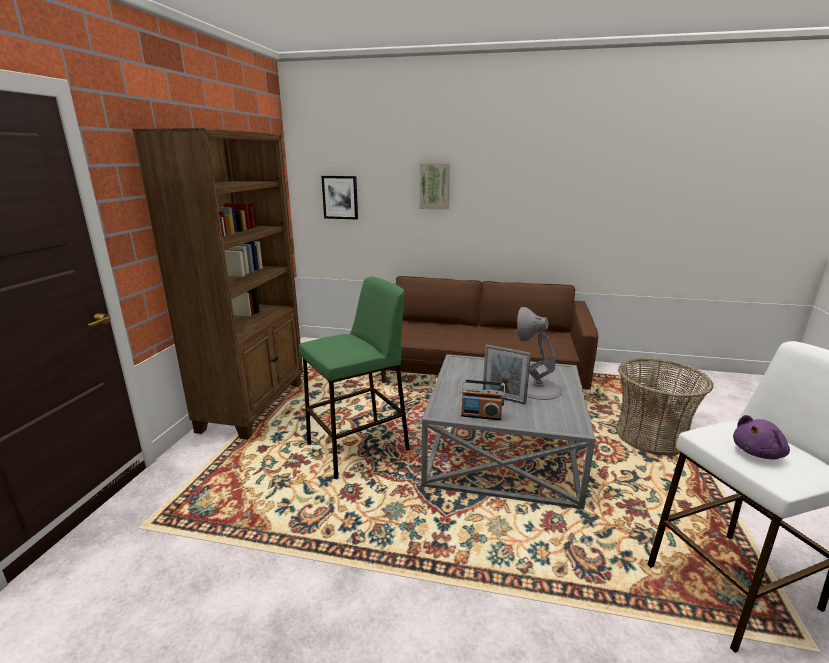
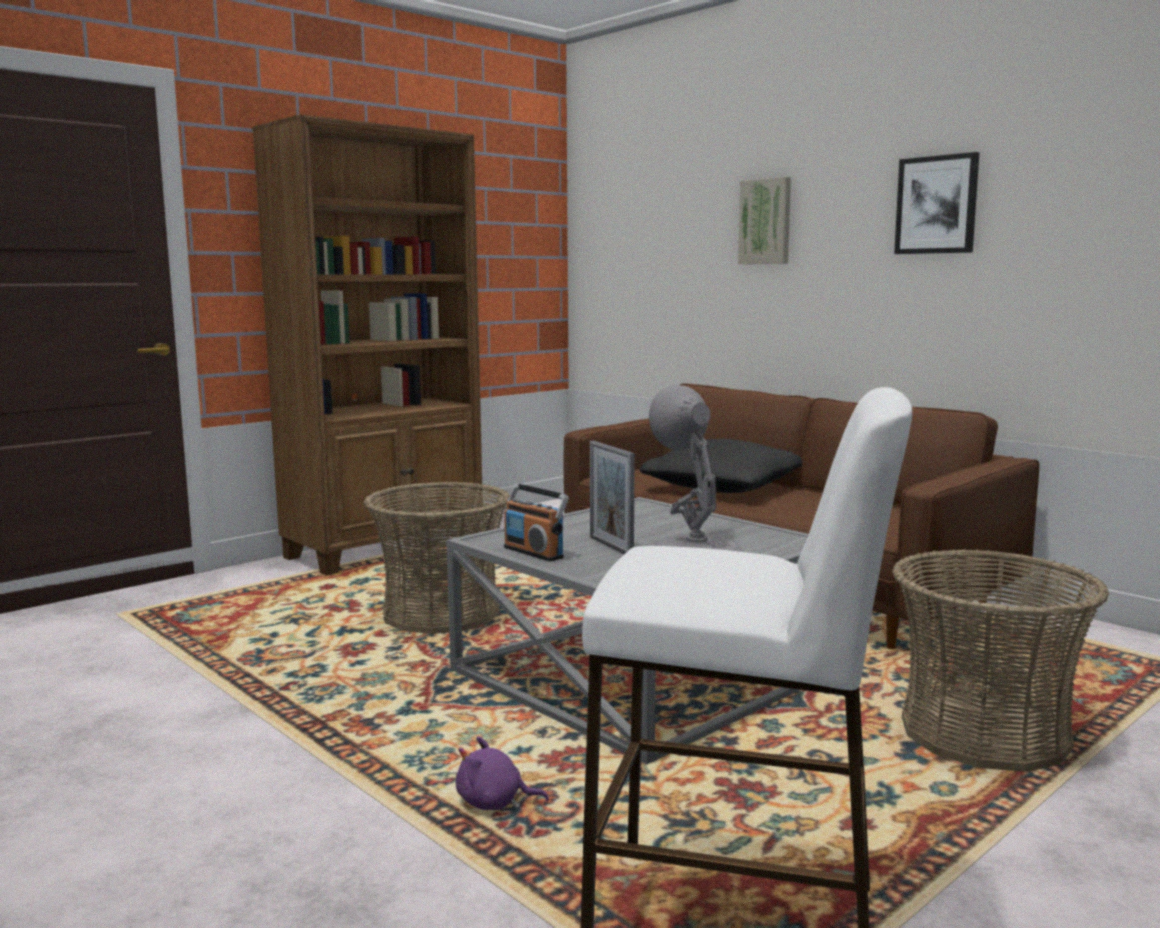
camera: 35 degrees right, 10 degrees down
green stool [299,277,410,479] -> basket [364,482,509,634]
picture [321,176,358,219] -> picture moved to [894,152,980,254]
purple plush toy [733,415,790,459] -> purple plush toy moved to [456,736,549,810]
none -> black pillow [640,439,803,493]

